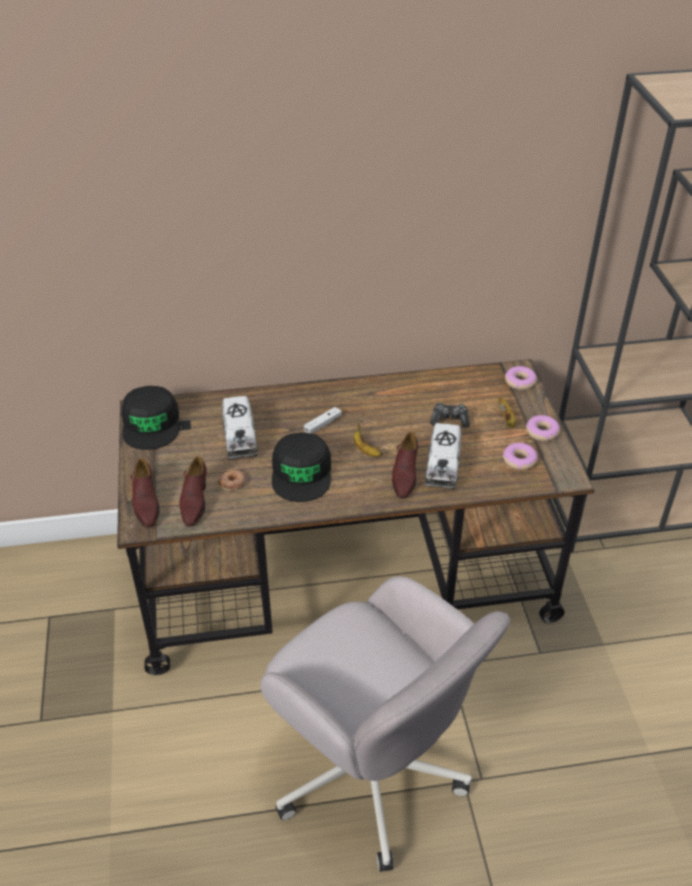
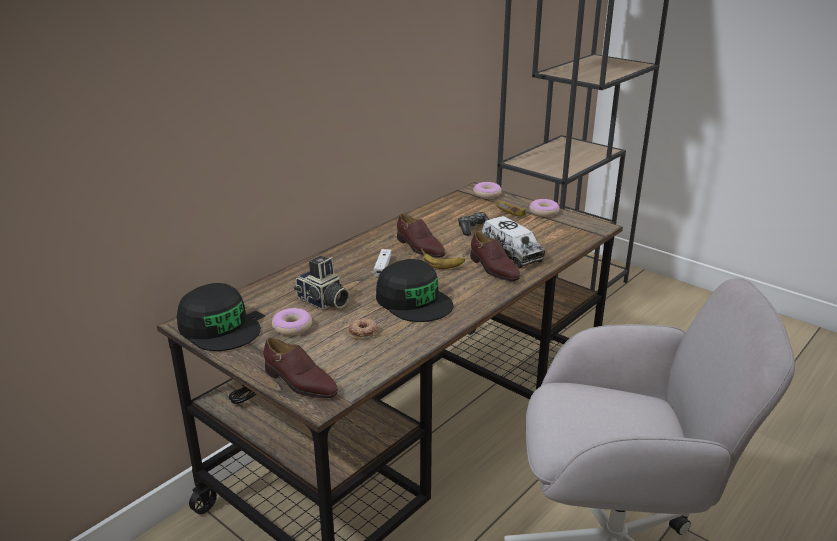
camera: 40 degrees left, 15 degrees down
brown shoe [179,456,207,527] -> brown shoe moved to [397,213,445,258]
toy truck [222,396,258,460] -> camera [294,256,350,310]
donut [502,443,538,470] -> donut moved to [272,308,312,336]

